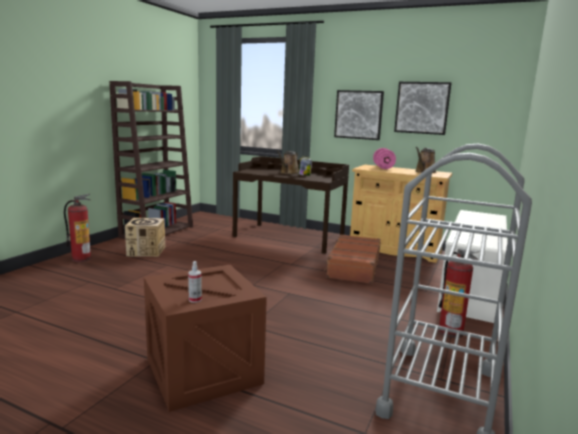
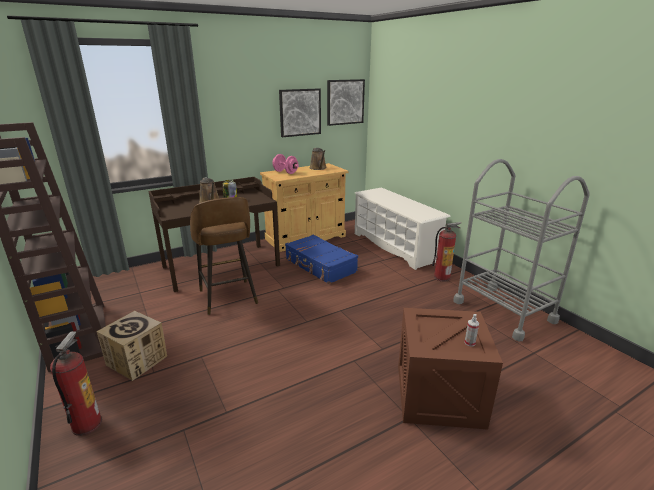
camera: 55 degrees left, 10 degrees up
brown suitcase [324,234,381,284] -> blue suitcase [285,234,358,284]
picture [334,90,384,140] -> picture moved to [327,79,365,126]
none -> brown stool [190,197,258,315]

